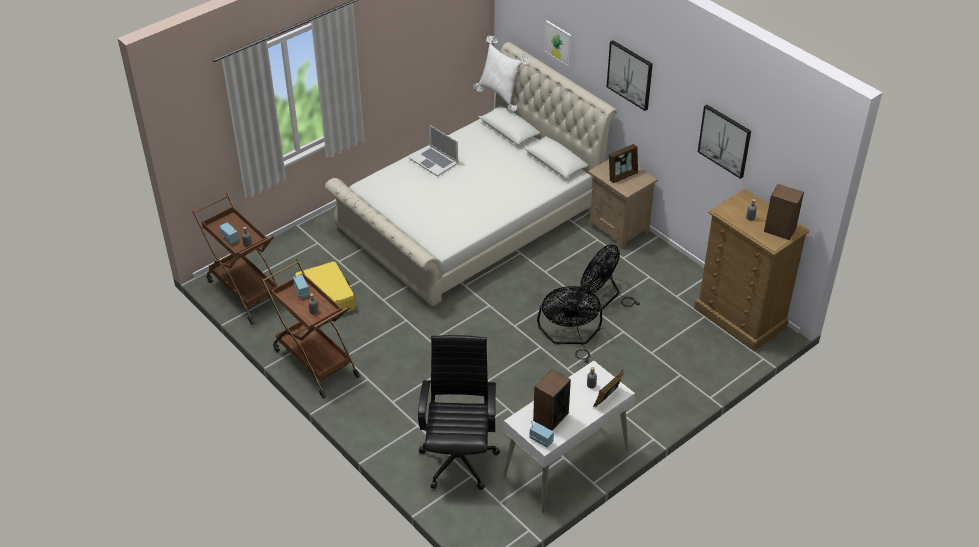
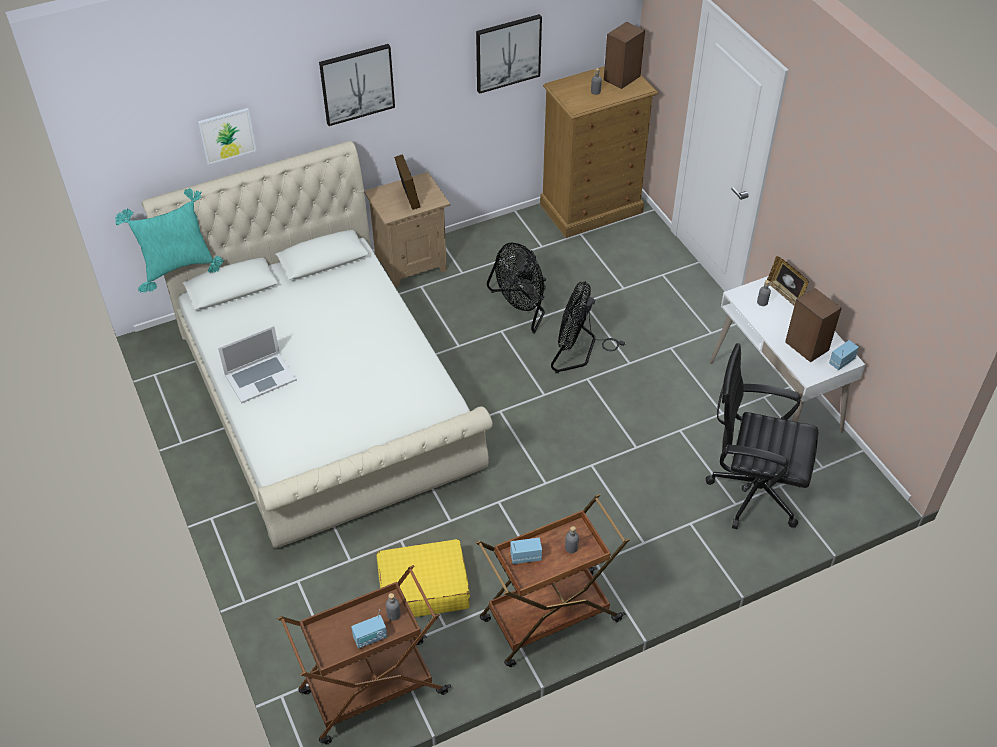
camera: 75 degrees left, 5 degrees up
white pillow [473,36,529,113] -> turquoise pillow [115,188,224,294]

